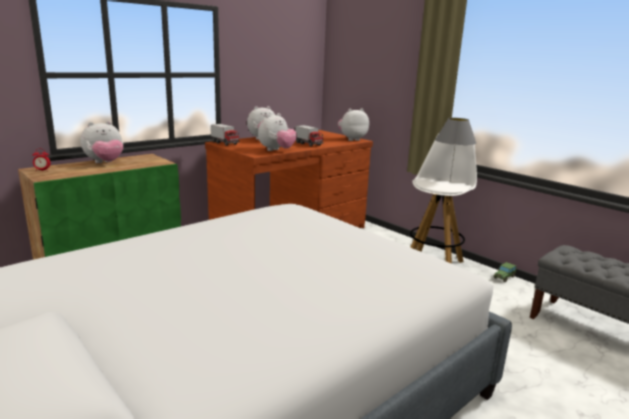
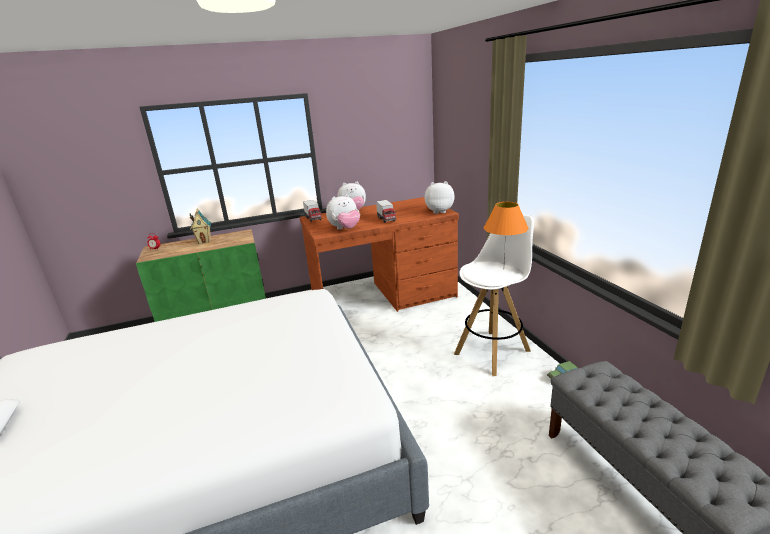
camera: 25 degrees right, 5 degrees up
plush toy [80,121,123,163] -> toy house [190,208,211,244]
grey table lamp [435,118,476,180] -> orange table lamp [484,202,529,262]

